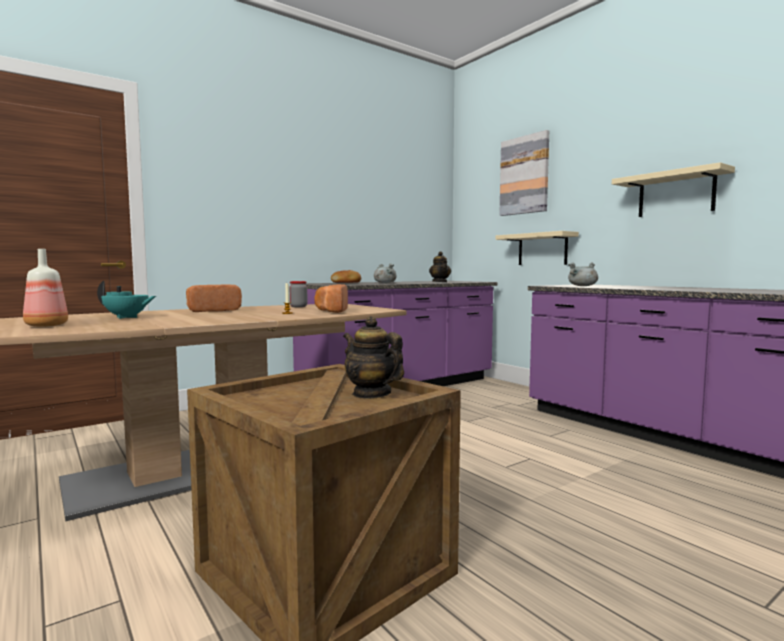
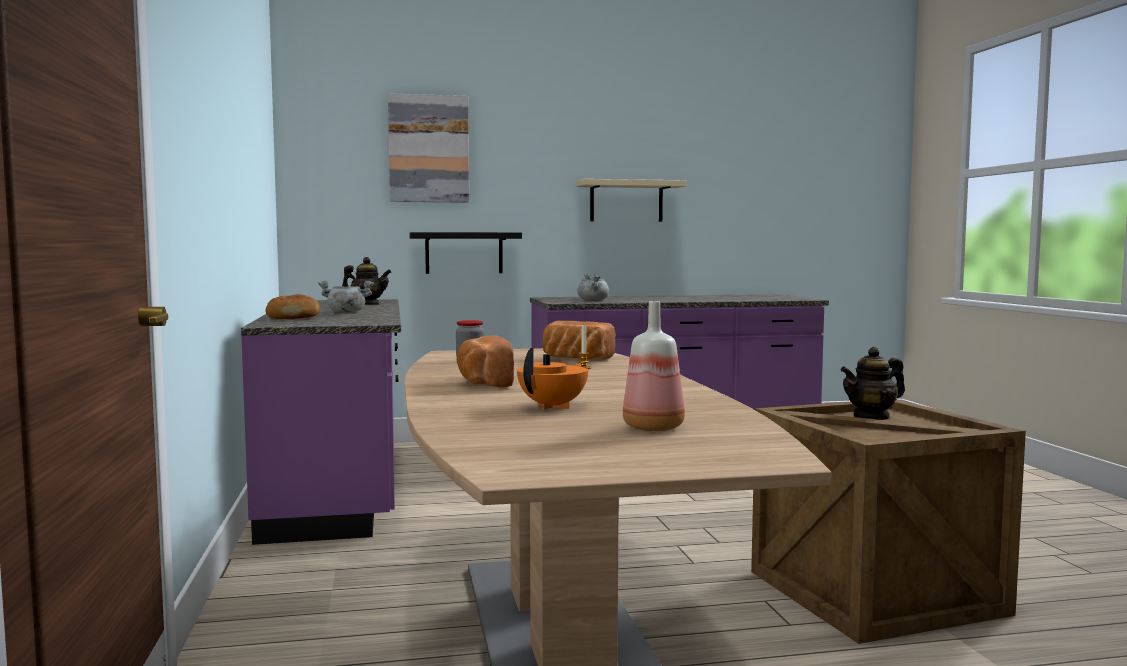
camera: 65 degrees left, 0 degrees up
turquoise teapot [97,281,156,319] -> orange teapot [517,348,588,410]
beige shelf [495,231,579,265] -> black shelf [410,232,522,274]

